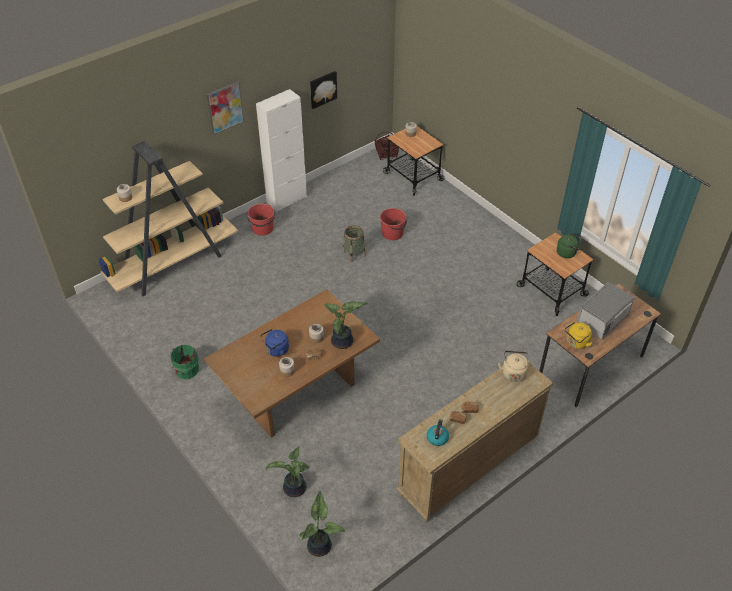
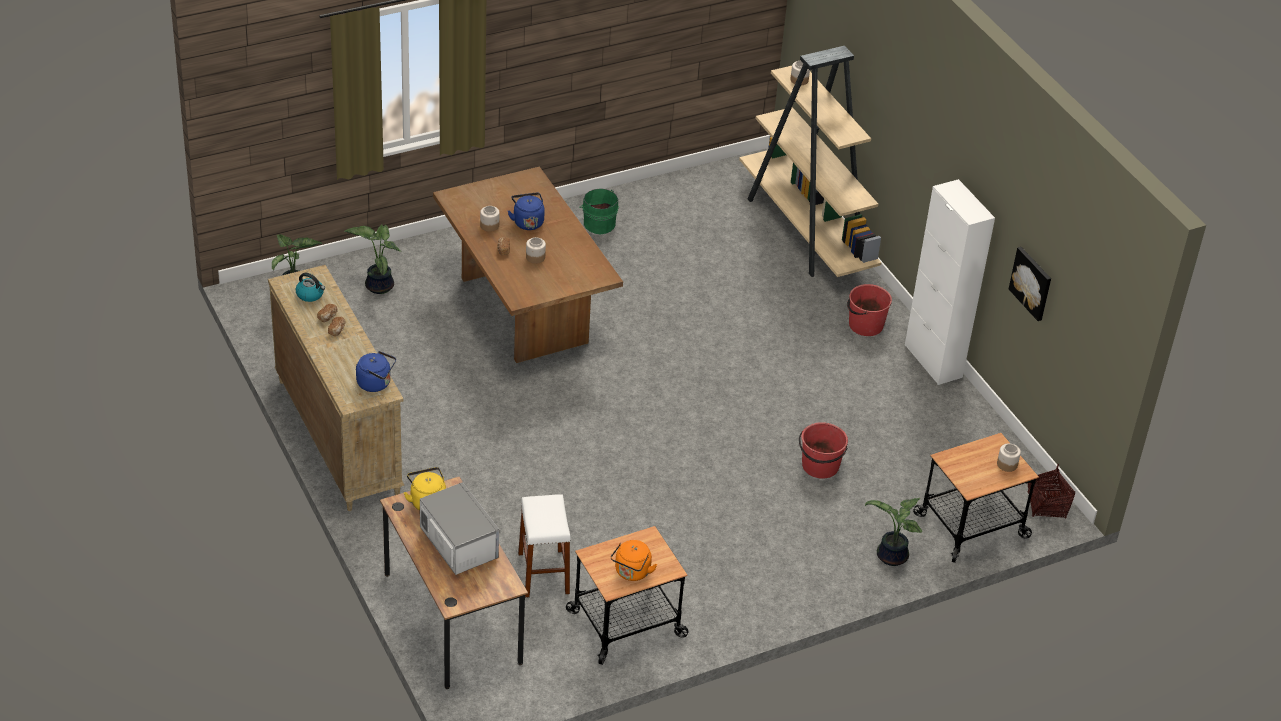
camera: 100 degrees right, 5 degrees down
picture [207,82,244,135] -> none
potted plant [324,301,368,349] -> potted plant moved to [865,498,922,566]
basket [343,226,366,262] -> none
beige kettle [498,351,529,382] -> blue kettle [356,351,396,392]
green kettle [556,233,581,258] -> orange kettle [611,540,657,581]
none -> white stool [518,494,571,598]

